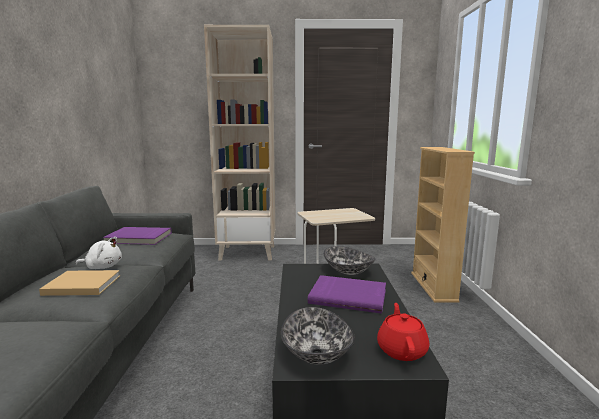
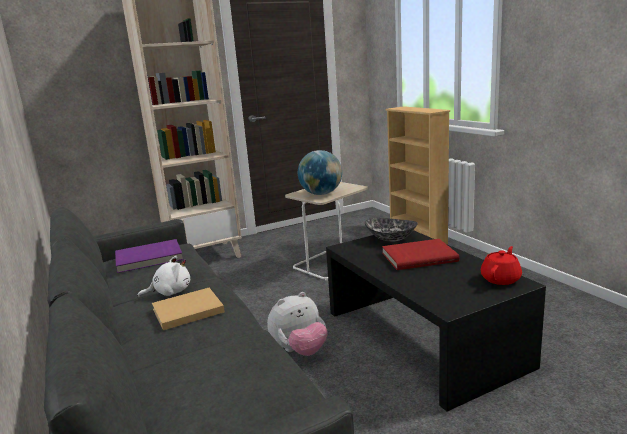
camera: 25 degrees left, 5 degrees up
bowl [281,307,355,365] -> none
purple book [308,275,386,314] -> red book [382,239,459,270]
red teapot [377,303,429,361] -> red teapot turned 60 degrees clockwise [481,246,522,285]
none -> plush toy [267,292,328,356]
none -> globe [298,150,342,195]

